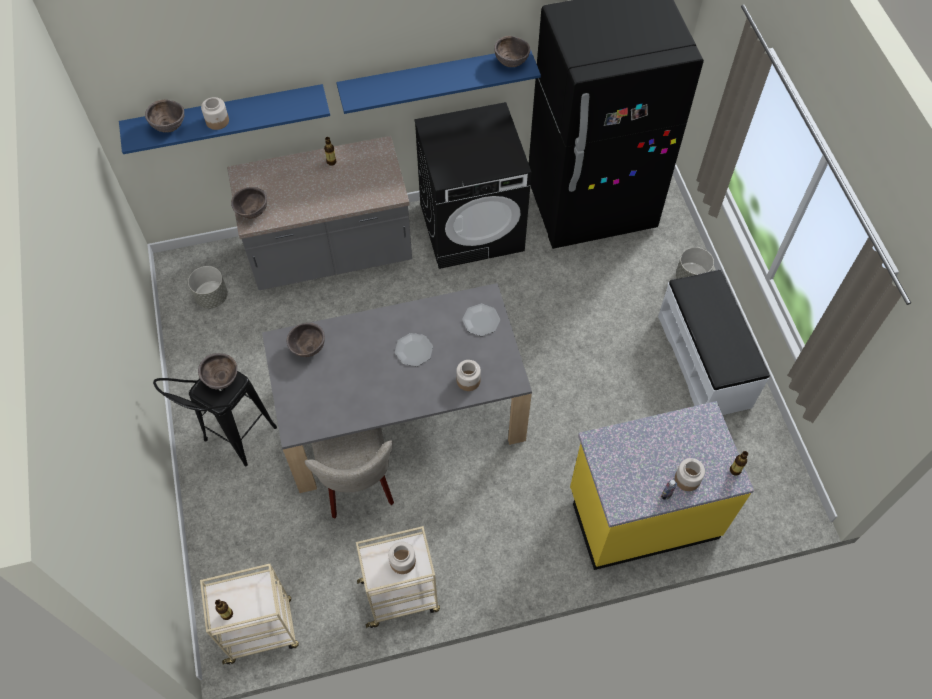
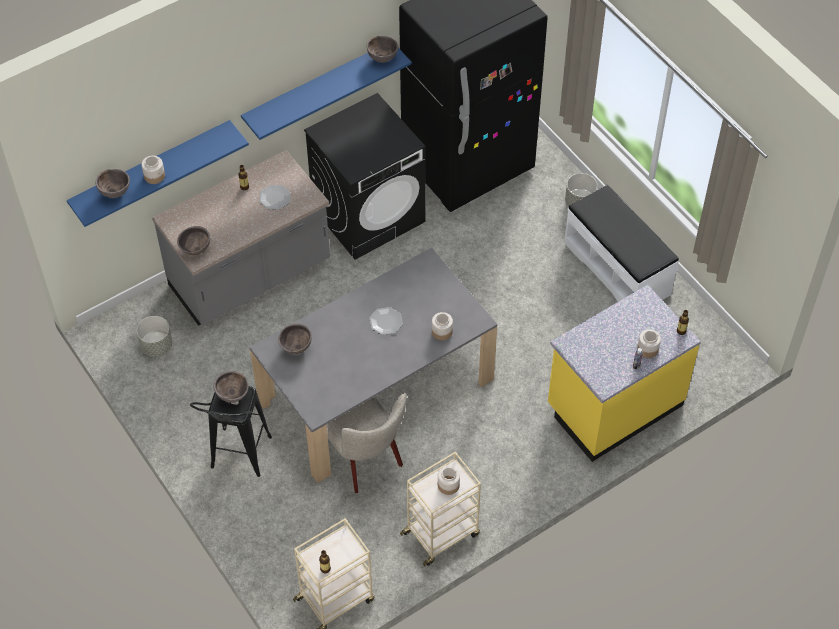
camera: 20 degrees left, 5 degrees down
plate [462,304,500,336] -> plate moved to [259,185,291,210]

